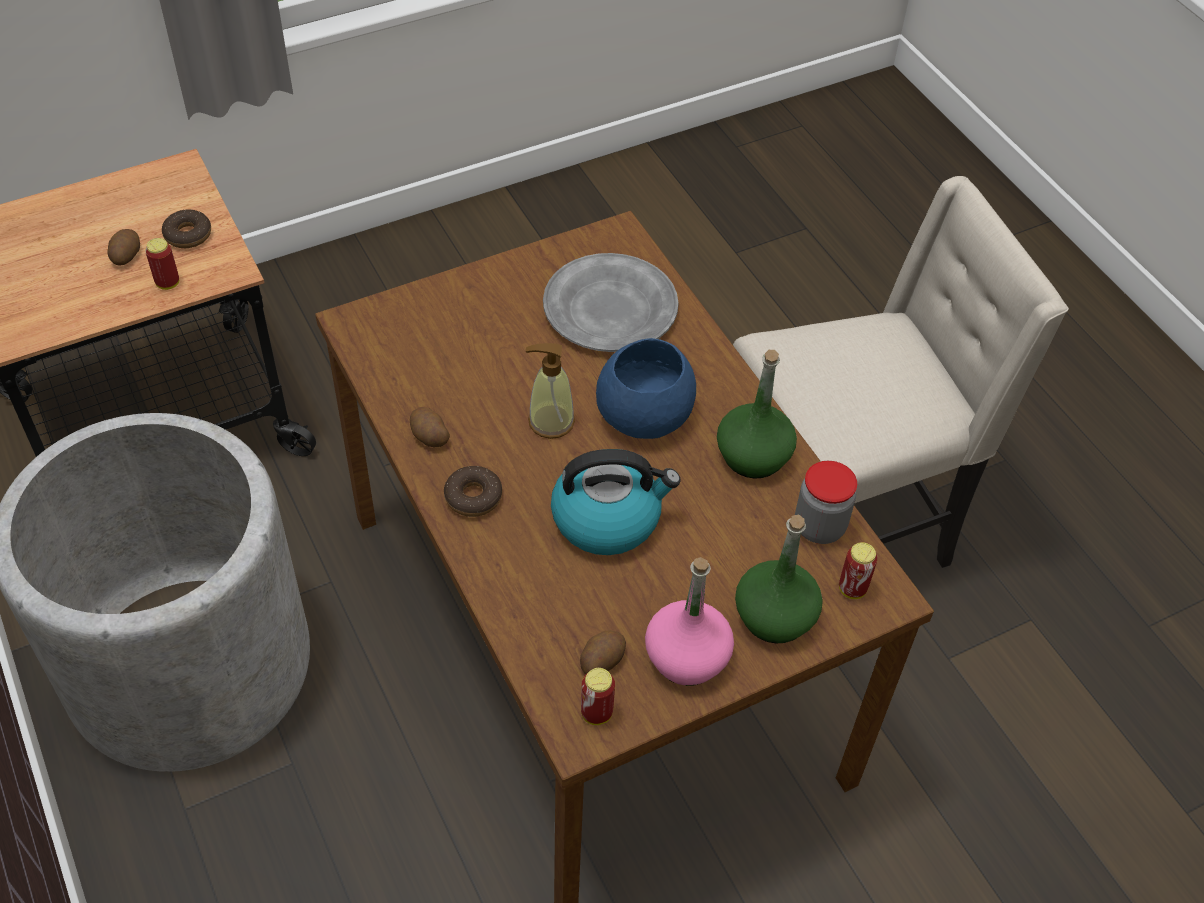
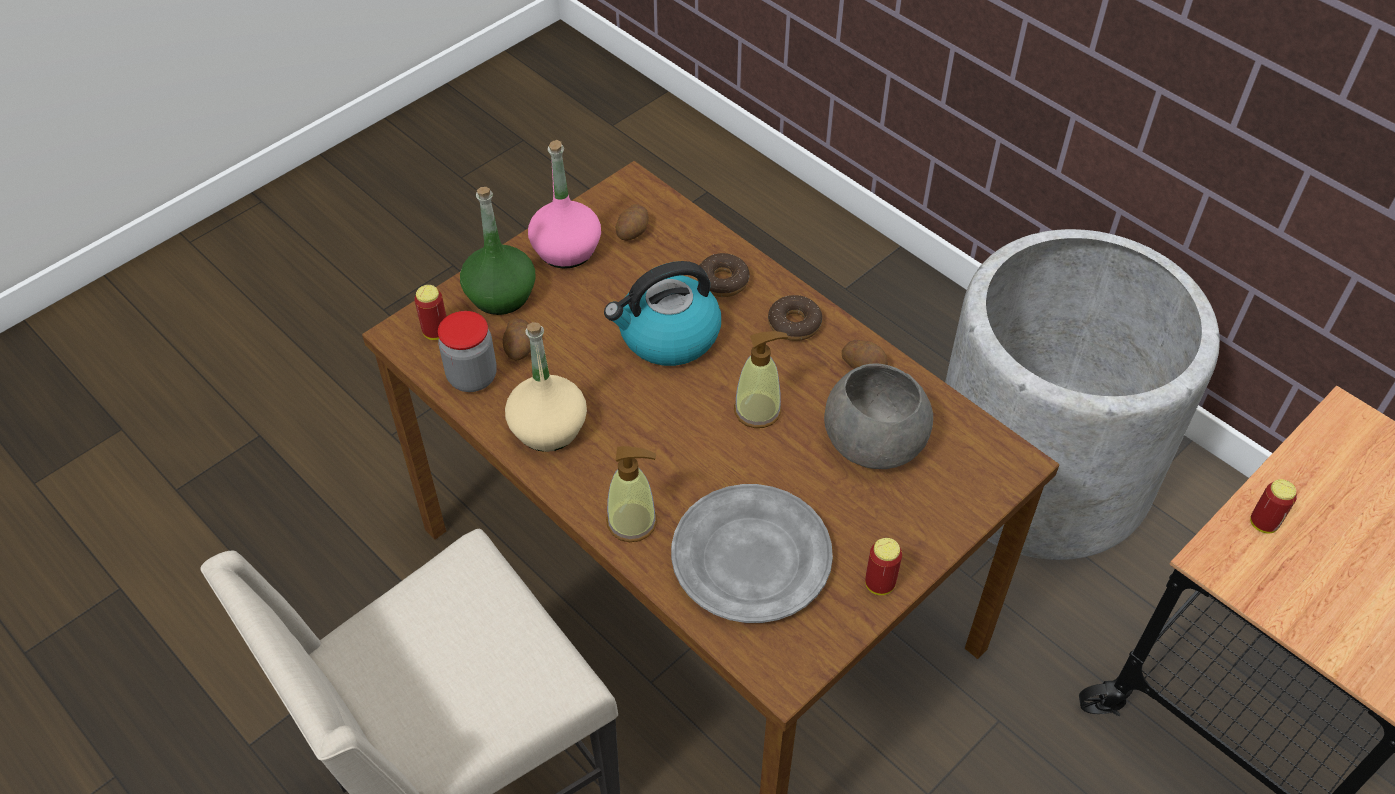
camera: 165 degrees right, 0 degrees up
potato [107,229,140,266] -> potato moved to [503,319,531,361]
donut [162,209,211,248] -> donut moved to [697,253,750,297]
can [581,668,615,725] -> can moved to [865,538,902,595]
blue bowl [596,338,696,439] -> none
green bottle [717,350,797,478] -> beige bottle [505,322,587,452]
none -> soap dispenser [606,446,657,542]
none -> grey bowl [824,363,933,469]

